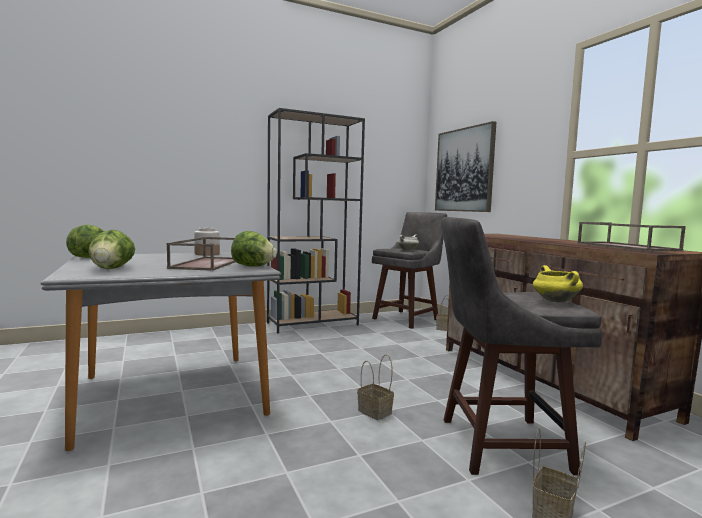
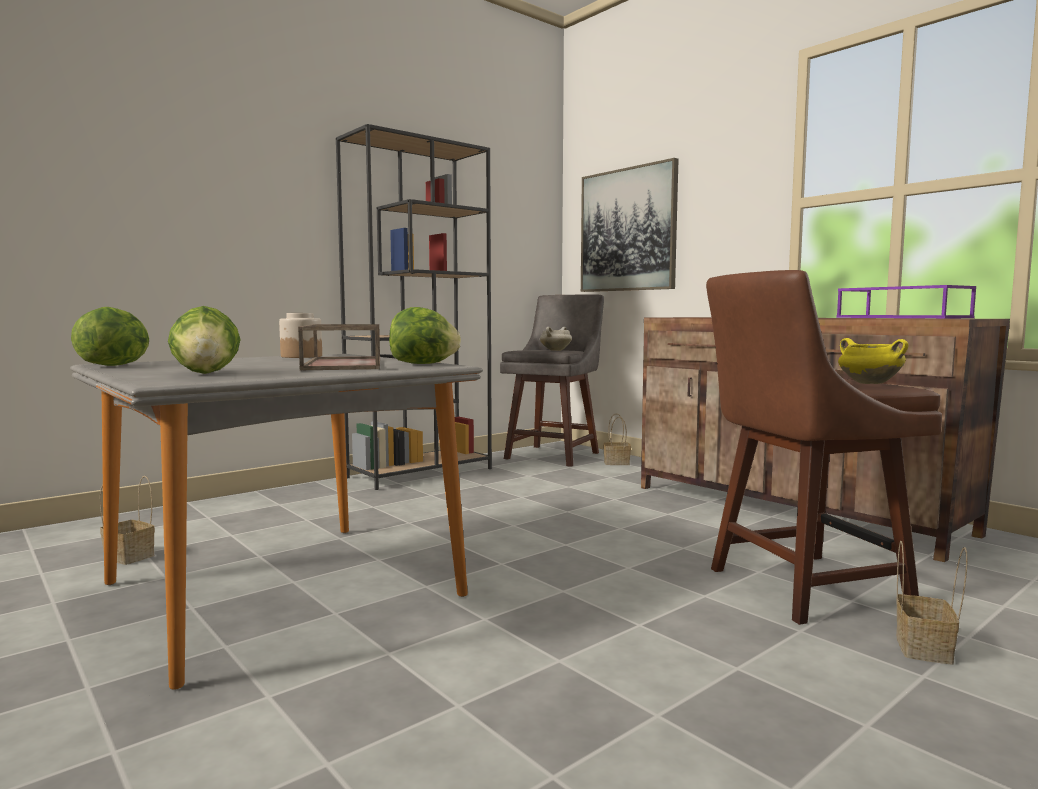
camera: 15 degrees left, 0 degrees up
basket [357,355,394,420] -> basket moved to [100,476,155,565]
grey stool [441,217,602,475] -> brown stool [706,270,942,625]
brown tray [577,222,686,251] -> purple tray [836,285,976,318]

